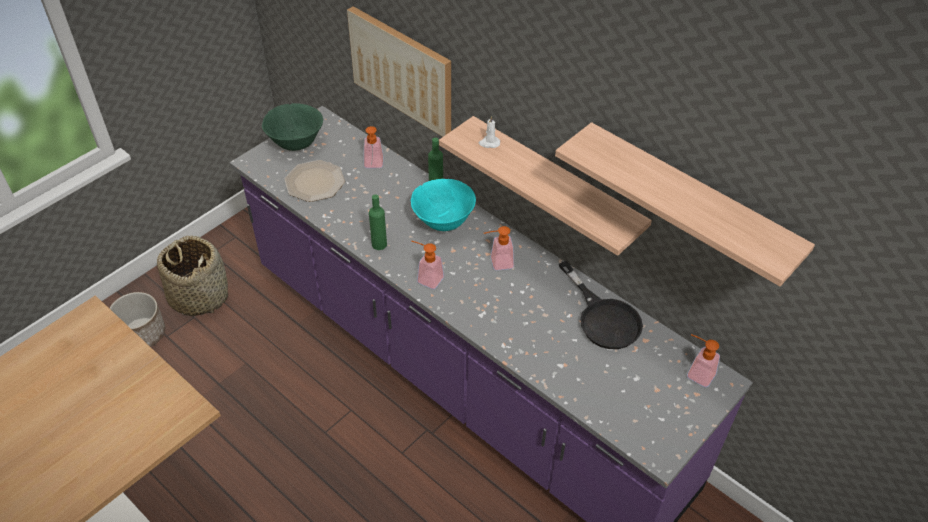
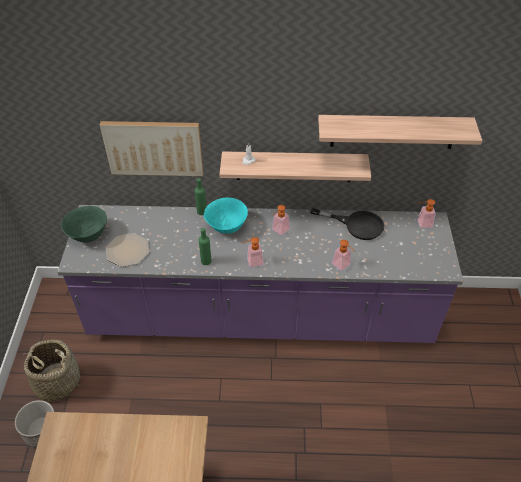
camera: 40 degrees left, 0 degrees up
soap dispenser [364,126,384,168] -> soap dispenser moved to [332,240,355,271]

